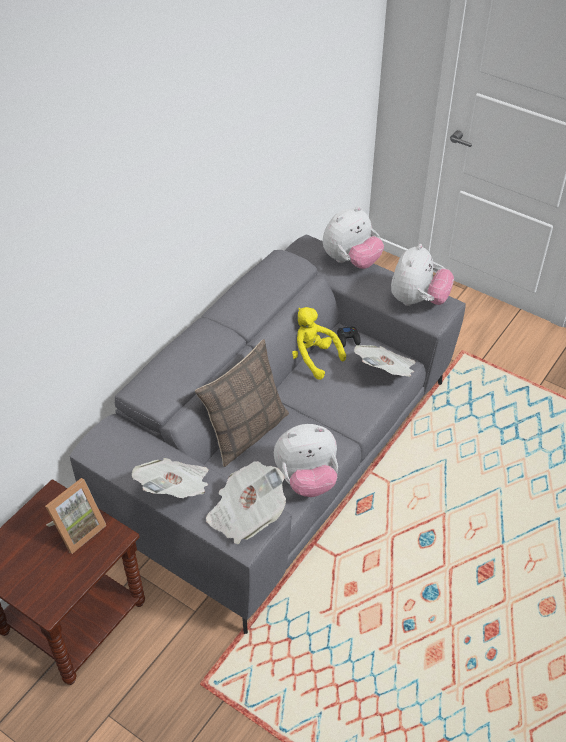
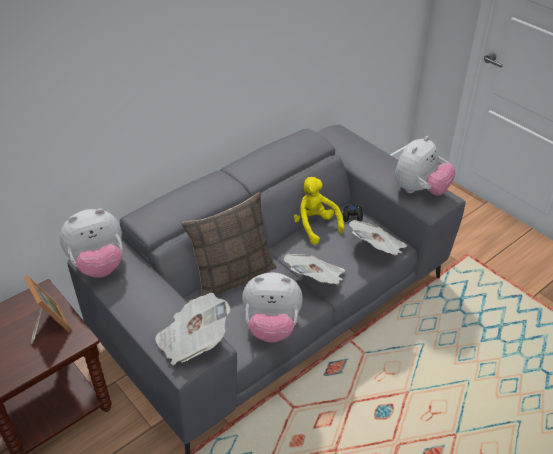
camera: 15 degrees right, 5 degrees down
picture frame [45,478,107,554] -> picture frame turned 90 degrees counterclockwise [24,275,72,344]
newspaper [132,458,208,498] -> newspaper moved to [284,254,345,284]
plush toy [323,206,384,269] -> plush toy moved to [60,208,123,278]

